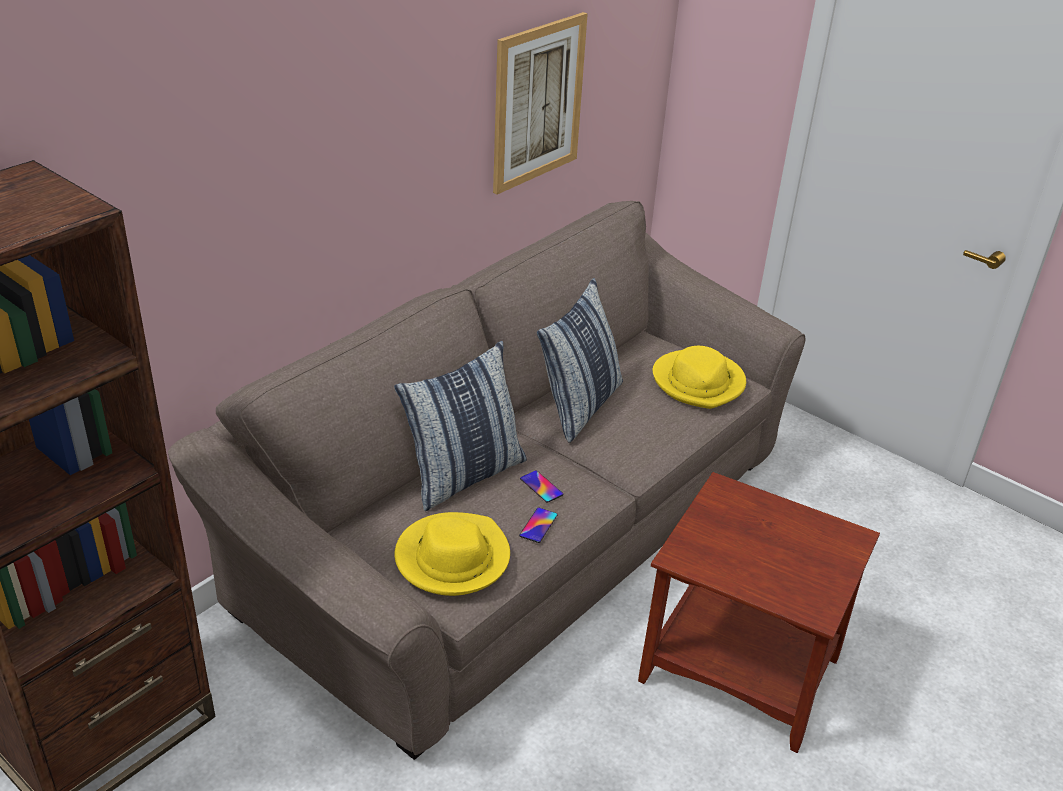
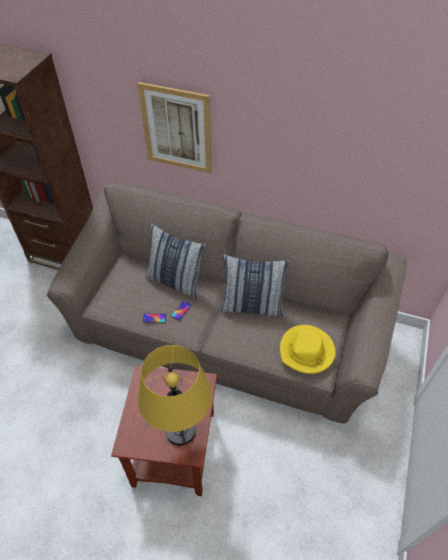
camera: 70 degrees right, 15 degrees up
yellow hat [394,512,510,596] -> none
picture [493,12,588,195] -> picture moved to [137,82,212,173]
none -> yellow table lamp [137,345,212,445]

